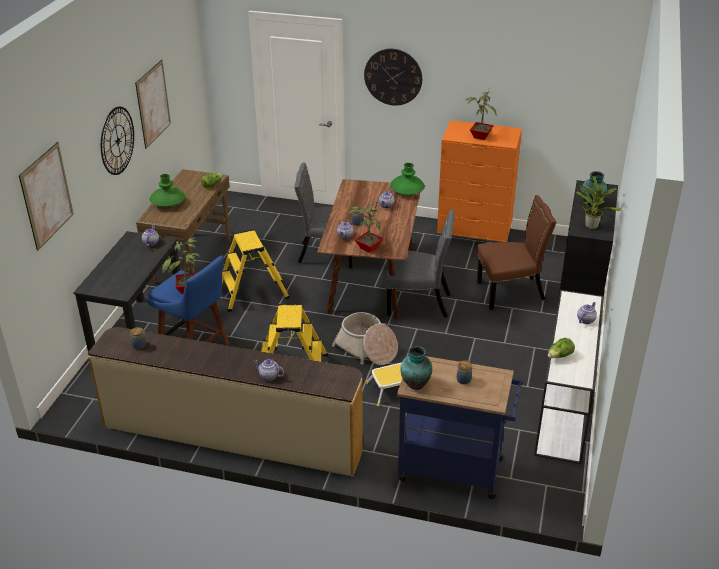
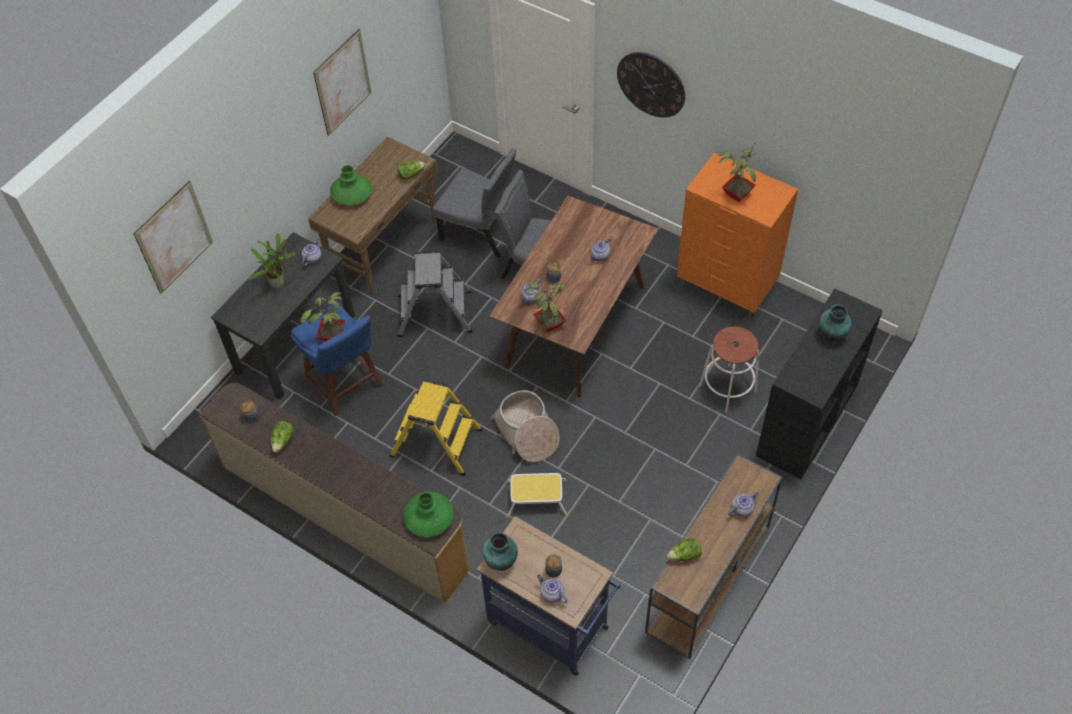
camera: 20 degrees right, 20 degrees up
wall clock [101,107,134,175] -> none
yellow step ladder [222,229,290,312] -> grey step ladder [397,251,473,337]
teapot [254,359,284,381] -> teapot moved to [537,575,568,603]
grey chair [385,210,455,318] -> grey chair moved to [433,148,516,258]
green vase [390,163,425,195] -> green vase moved to [403,492,453,537]
brown chair [476,195,557,310] -> white stool [699,326,759,413]
white console table [534,290,604,464] -> brown console table [645,454,783,659]
potted plant [577,176,622,229] -> potted plant moved to [249,233,296,288]
none -> lettuce [271,421,294,453]

